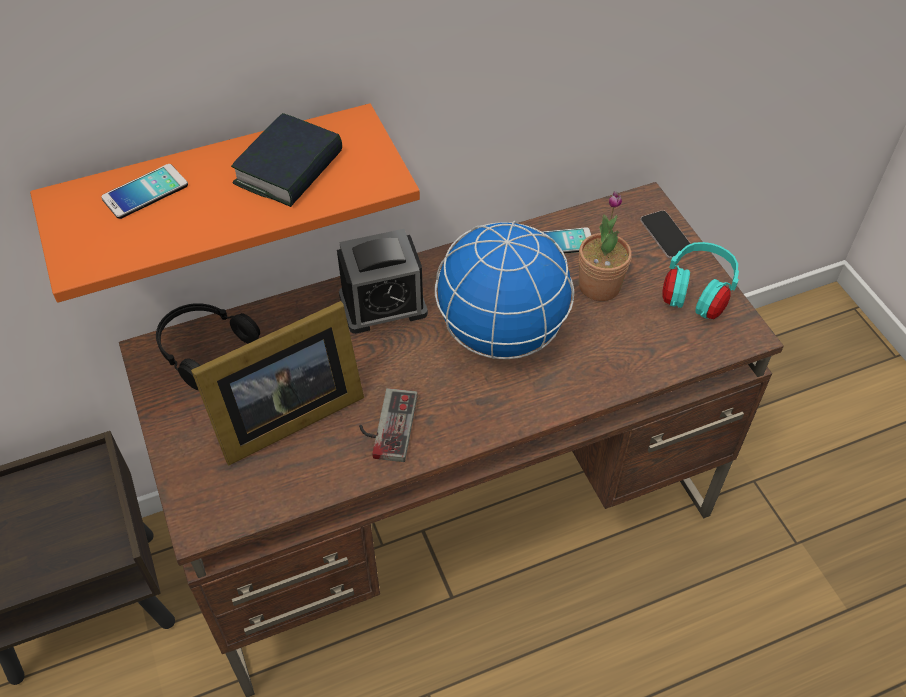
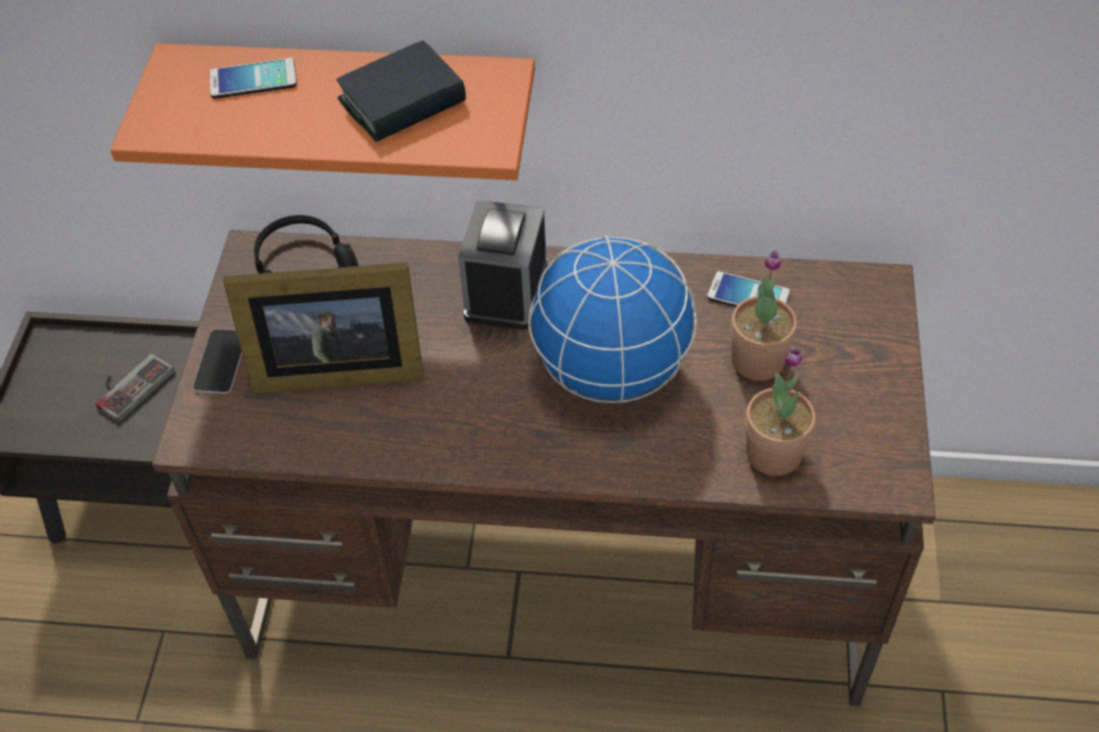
camera: 30 degrees right, 0 degrees up
alarm clock [337,229,428,334] -> alarm clock turned 90 degrees clockwise [458,200,548,330]
game controller [359,388,417,462] -> game controller moved to [96,354,174,422]
phone [640,210,693,259] -> phone moved to [193,329,242,394]
turquoise headphones [662,242,739,319] -> none
none -> potted plant [746,346,816,476]

